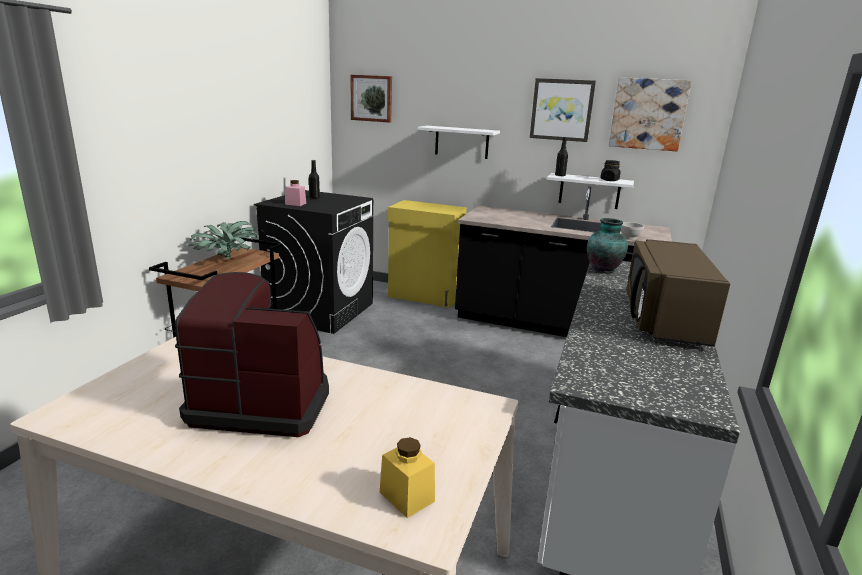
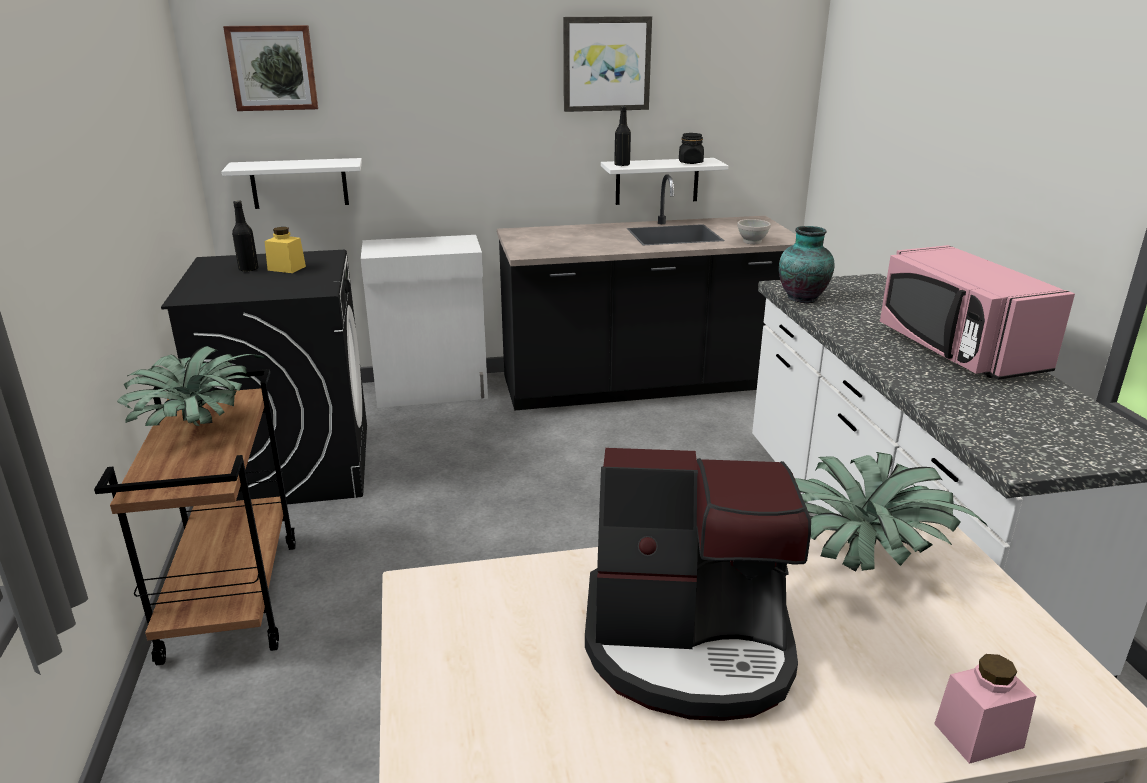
camera: 30 degrees left, 5 degrees up
coffee machine [175,272,329,437] -> coffee machine turned 150 degrees counterclockwise [585,448,811,721]
pink jar [285,180,306,206] -> pink jar moved to [934,654,1036,764]
yellow jar [380,437,435,518] -> yellow jar moved to [265,227,306,273]
yellow cabinet [388,200,467,308] -> white cabinet [361,235,488,408]
white shelf [418,126,500,159] -> white shelf moved to [221,158,362,209]
picture [609,77,692,151] -> none
brown microwave [626,239,730,347] -> pink microwave [880,245,1075,380]
none -> potted plant [795,452,987,572]

